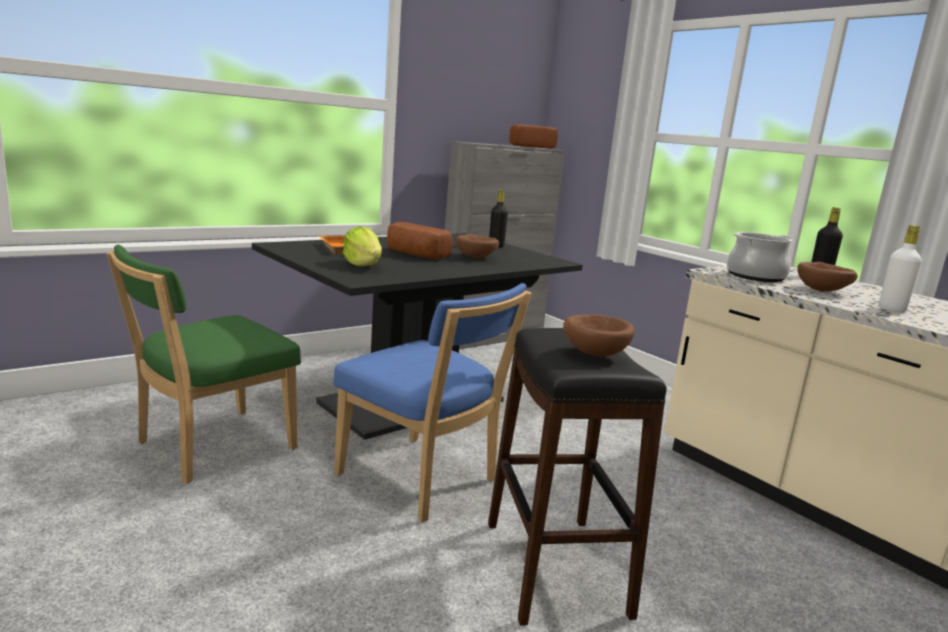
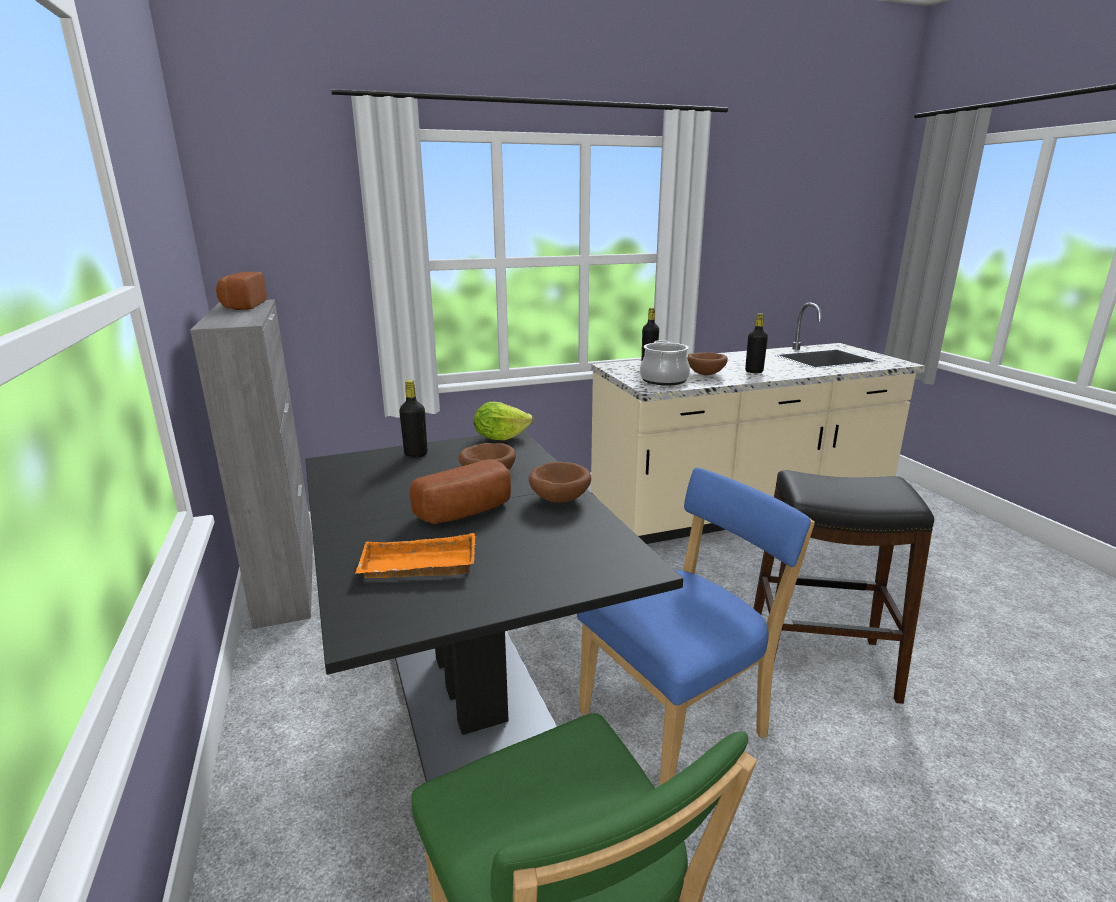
camera: 70 degrees left, 5 degrees up
lettuce [343,227,382,266] -> lettuce moved to [474,402,533,441]
brown bowl [563,314,635,357] -> brown bowl moved to [529,462,591,503]
white bottle [879,225,921,312] -> black bottle [745,313,768,373]

